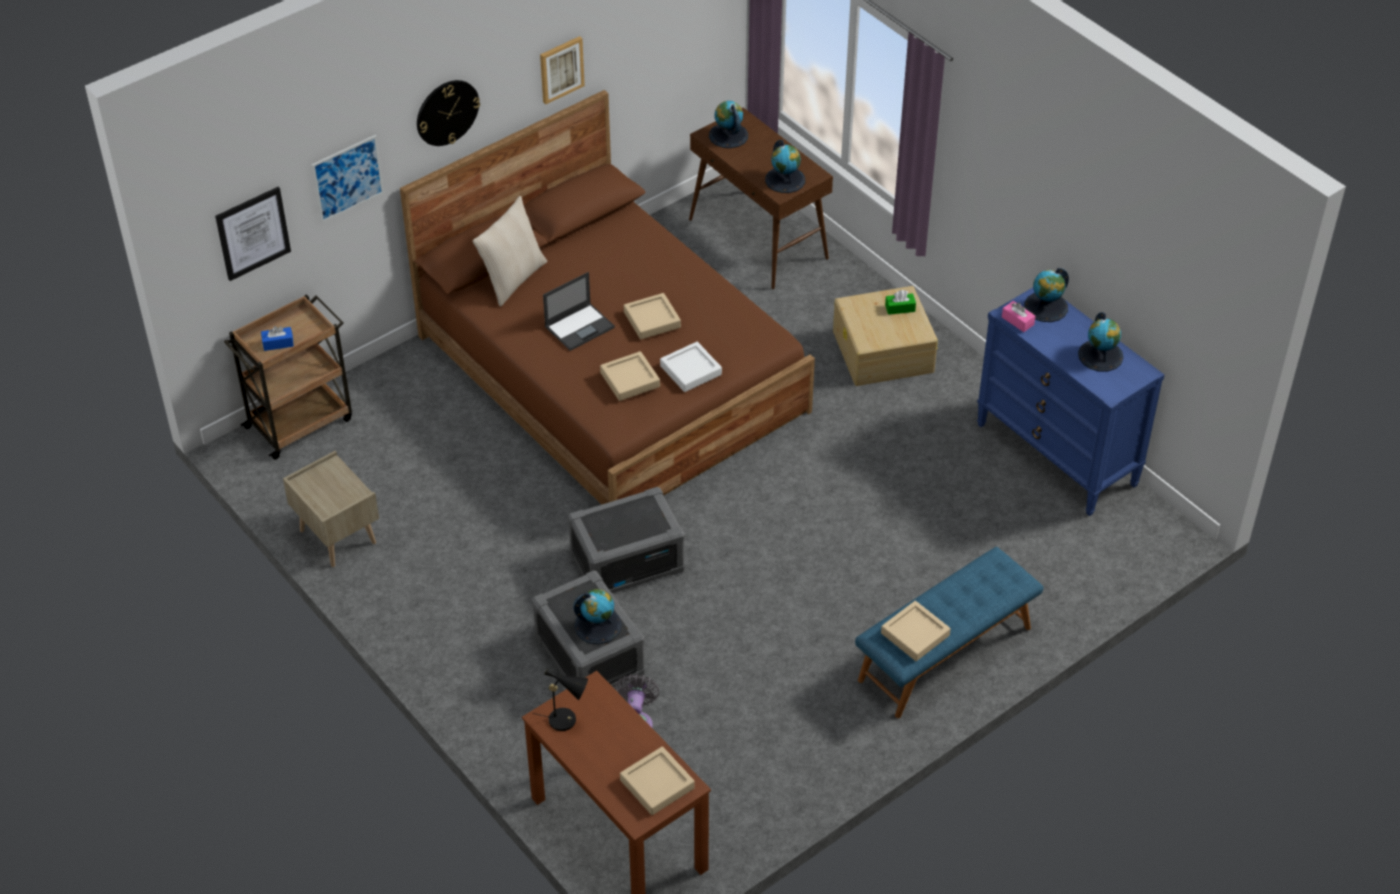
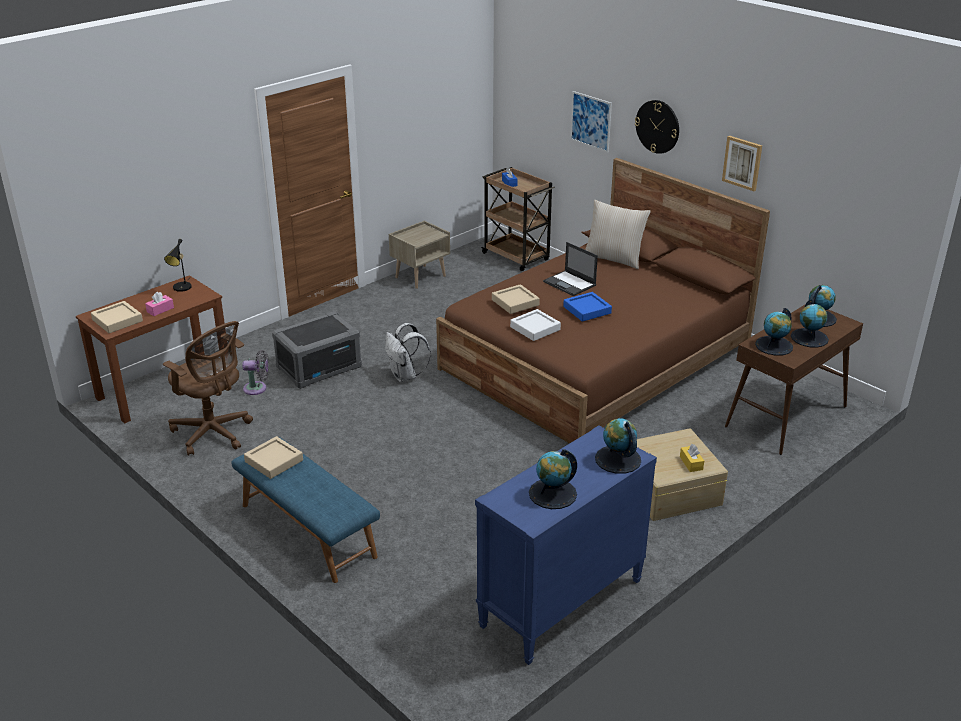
camera: 85 degrees right, 15 degrees down
picture [215,187,291,281] -> none
grey storage box [568,487,685,593] -> white backpack [385,323,431,382]
globe [573,589,622,644] -> globe moved to [791,299,829,348]
beige tray [624,293,681,340] -> blue tray [563,292,612,322]
green tissue box [885,290,916,315] -> yellow tissue box [680,444,704,472]
pink tissue box [1002,301,1035,332] -> pink tissue box moved to [145,292,174,316]
none -> brown office chair [163,321,253,456]

